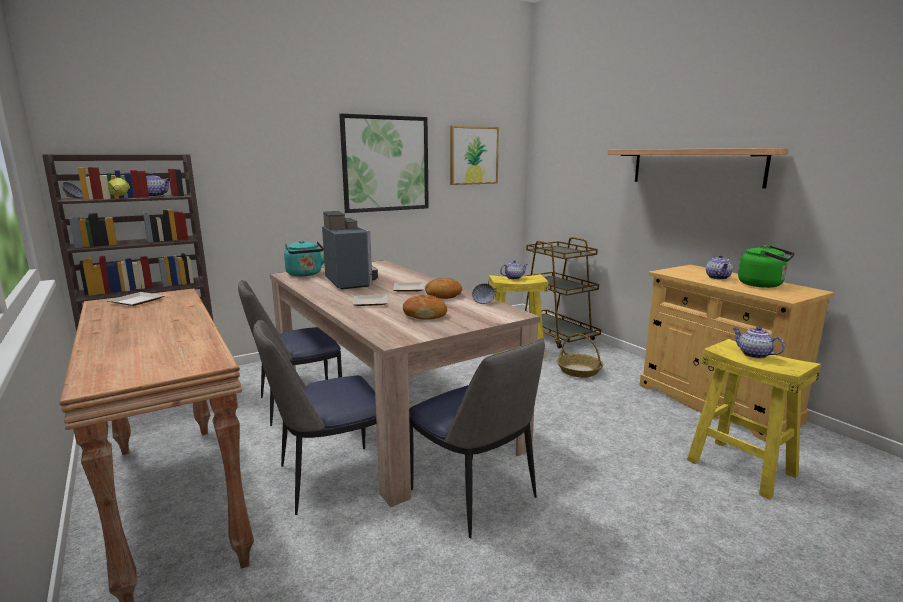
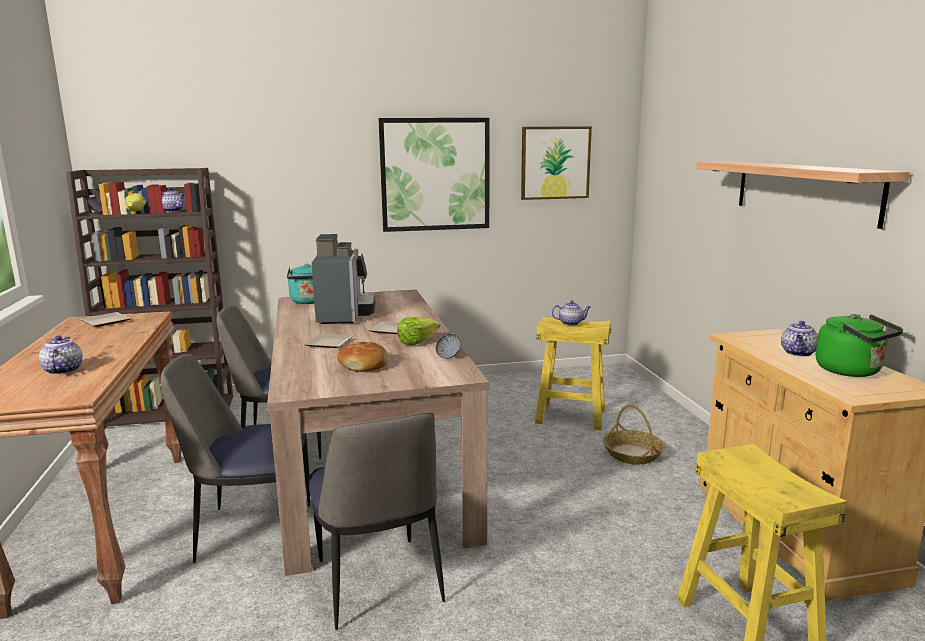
camera: 20 degrees right, 0 degrees up
bread [425,278,462,299] -> lettuce [397,317,440,345]
brown cart [525,237,601,349] -> none
teapot [733,326,785,359] -> teapot moved to [39,335,83,375]

